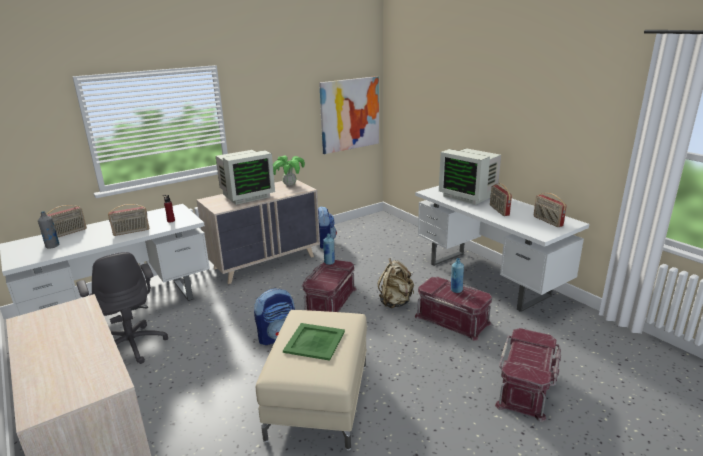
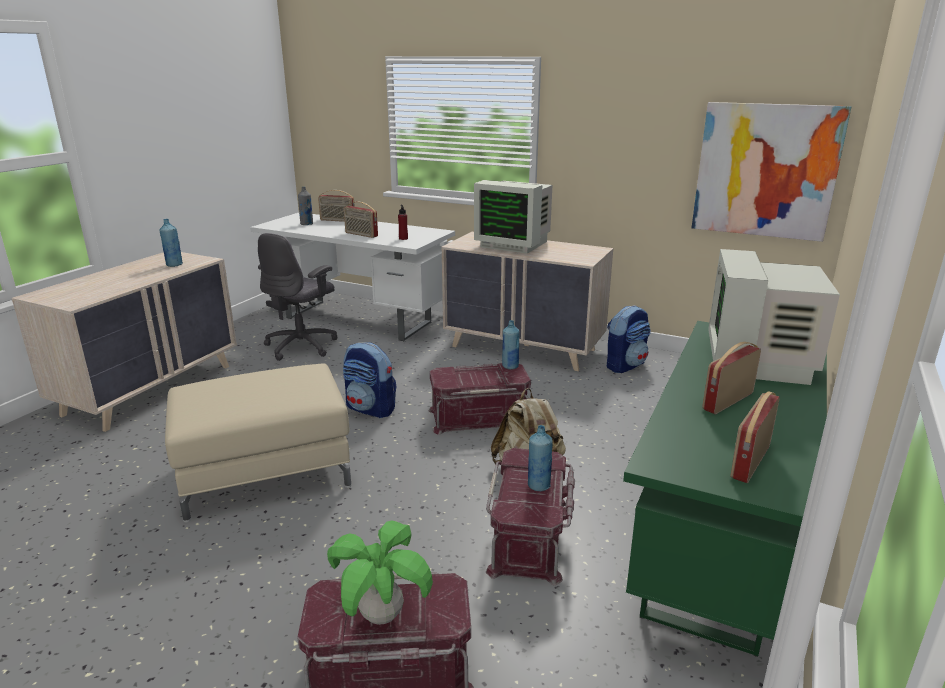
camera: 60 degrees right, 0 degrees up
potted plant [273,155,305,186] -> potted plant moved to [327,520,433,625]
green tray [283,323,345,361] -> none
white desk [415,186,589,312] -> green desk [623,321,827,657]
none -> blue bottle [159,219,183,267]

